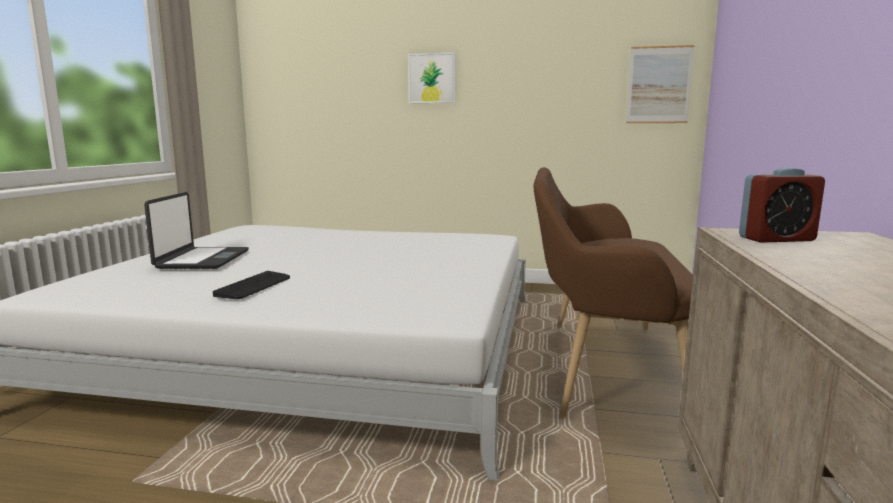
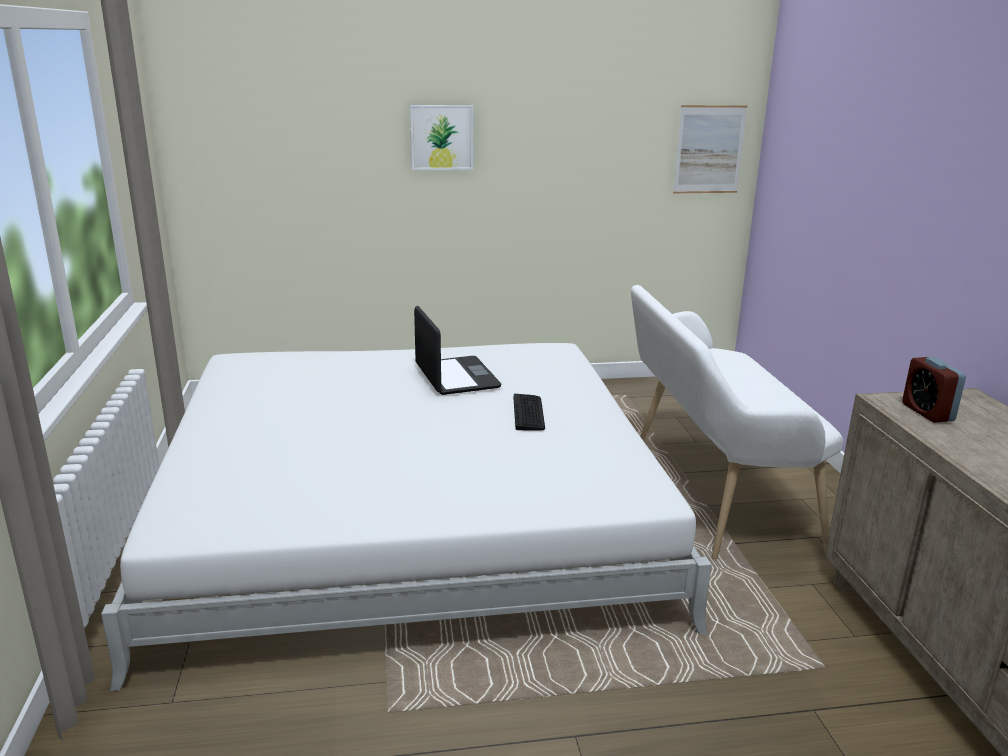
camera: 20 degrees left, 10 degrees up
laptop [144,192,249,269] -> laptop moved to [414,306,501,395]
keyboard [213,271,290,299] -> keyboard moved to [514,394,545,431]
brown bench [533,167,693,418] -> white bench [631,285,843,559]
alarm clock [739,167,825,243] -> alarm clock turned 105 degrees clockwise [902,357,966,423]

